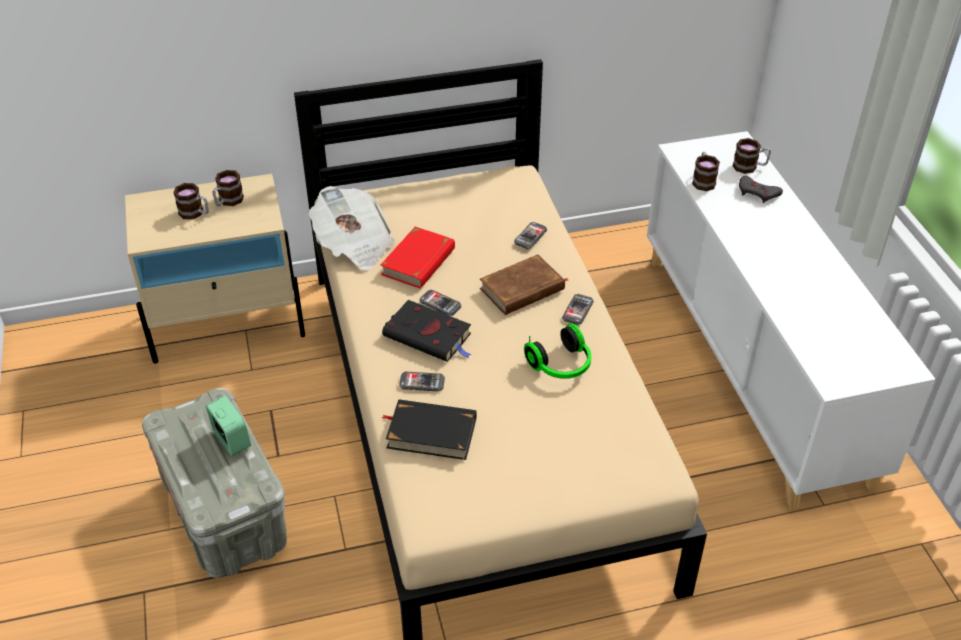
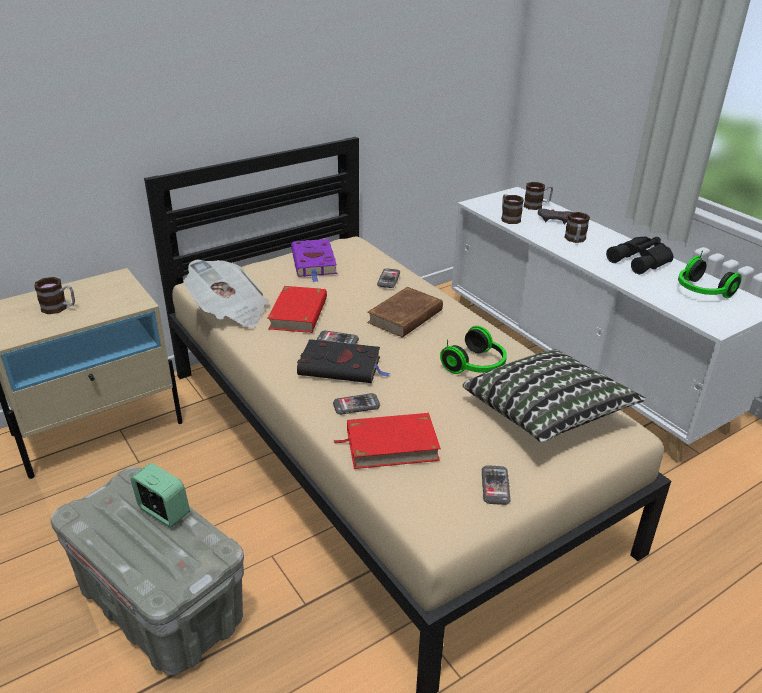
camera: 20 degrees left, 10 degrees down
mug [213,170,244,206] -> mug moved to [564,212,590,243]
black book [381,399,476,460] -> red book [334,413,441,469]
phone [562,294,594,325] -> phone moved to [482,465,511,505]
none -> purple book [291,239,337,282]
none -> pillow [463,350,646,443]
none -> black binoculars [606,237,674,274]
none -> headphones [678,251,742,299]

